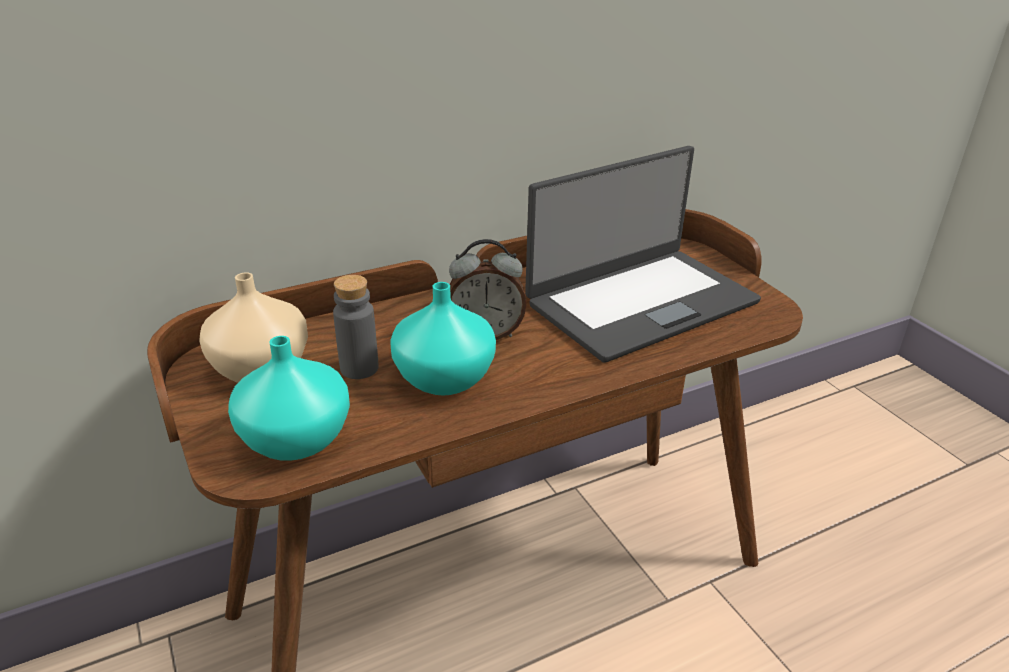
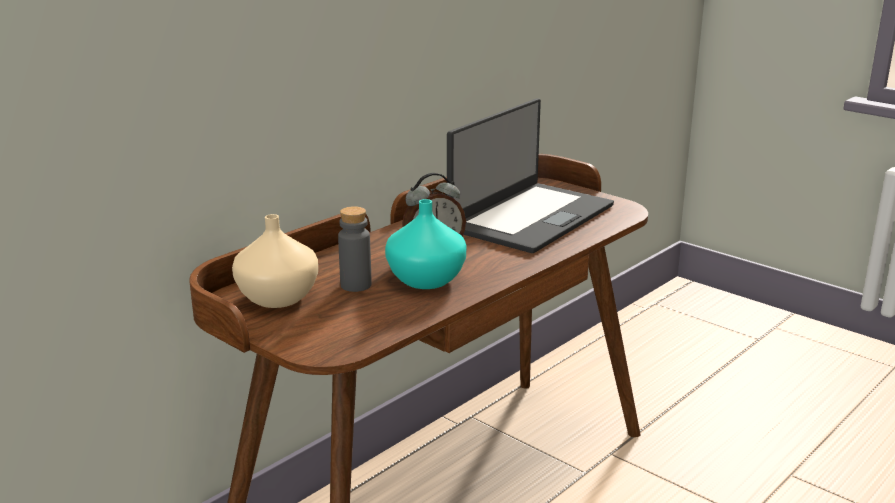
camera: 20 degrees left, 10 degrees down
turquoise vase [228,336,350,461] -> none

